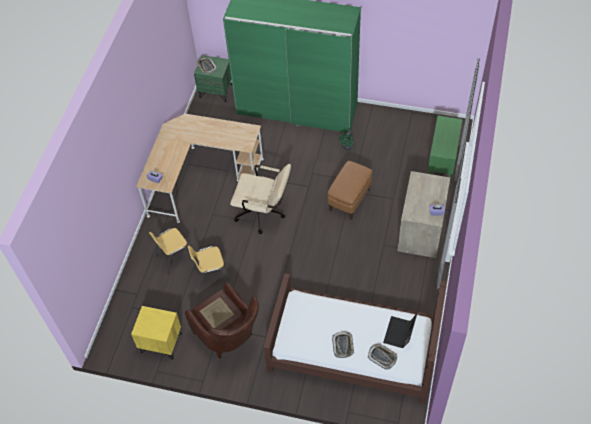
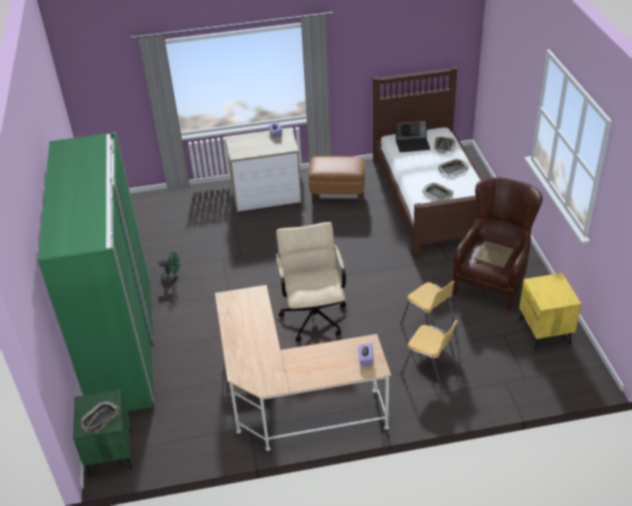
camera: 115 degrees left, 15 degrees down
brown ottoman [327,161,373,220] -> brown ottoman moved to [309,156,365,205]
green cabinet [428,116,462,186] -> none
none -> tray [422,183,454,201]

